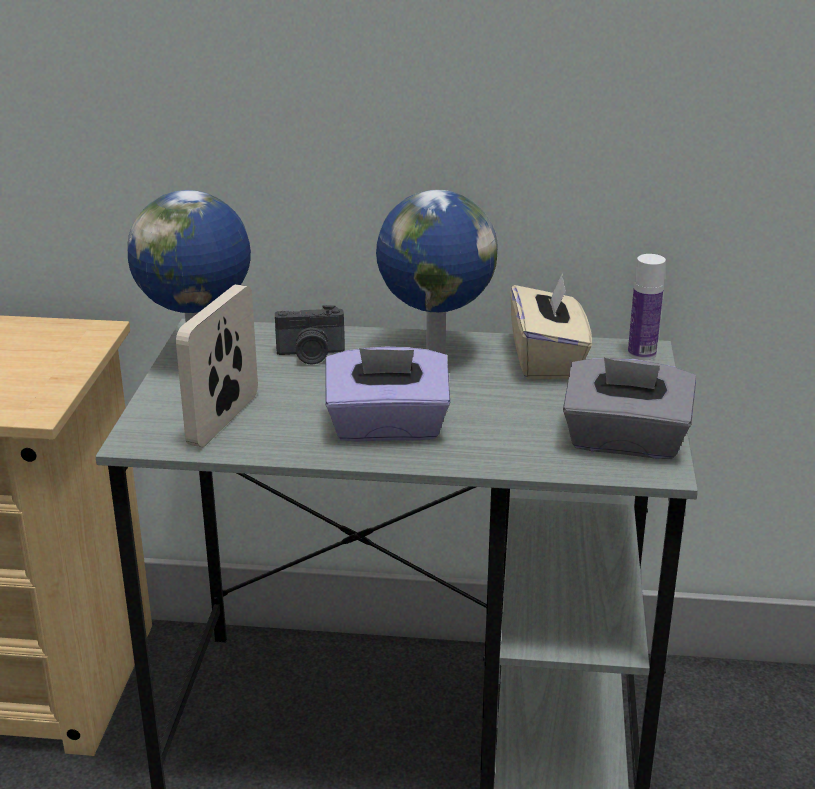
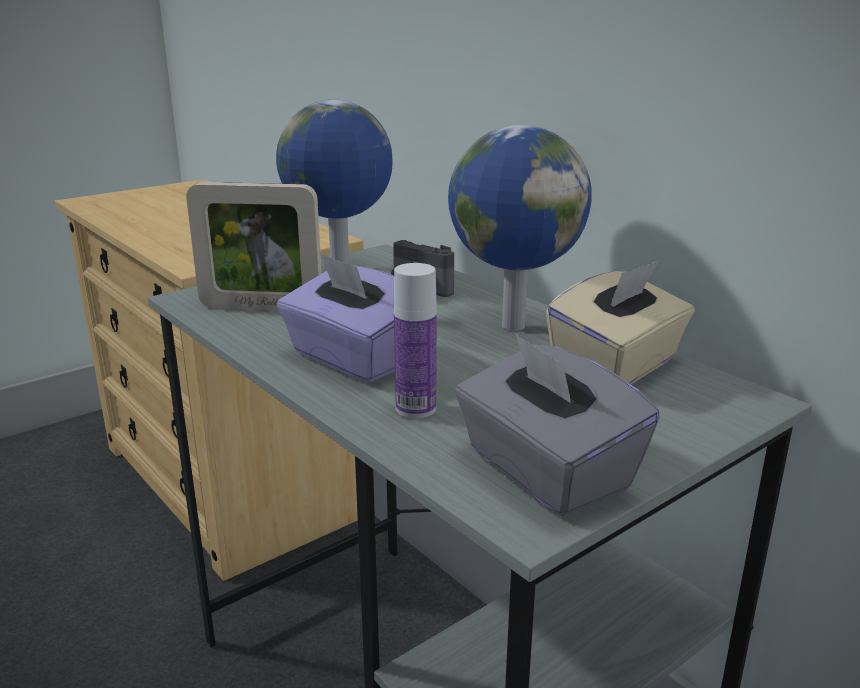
camera: 45 degrees right, 5 degrees down
picture frame [176,284,258,447] -> picture frame turned 150 degrees counterclockwise [186,182,322,310]
bottle [628,254,666,360] -> bottle moved to [394,263,437,418]

